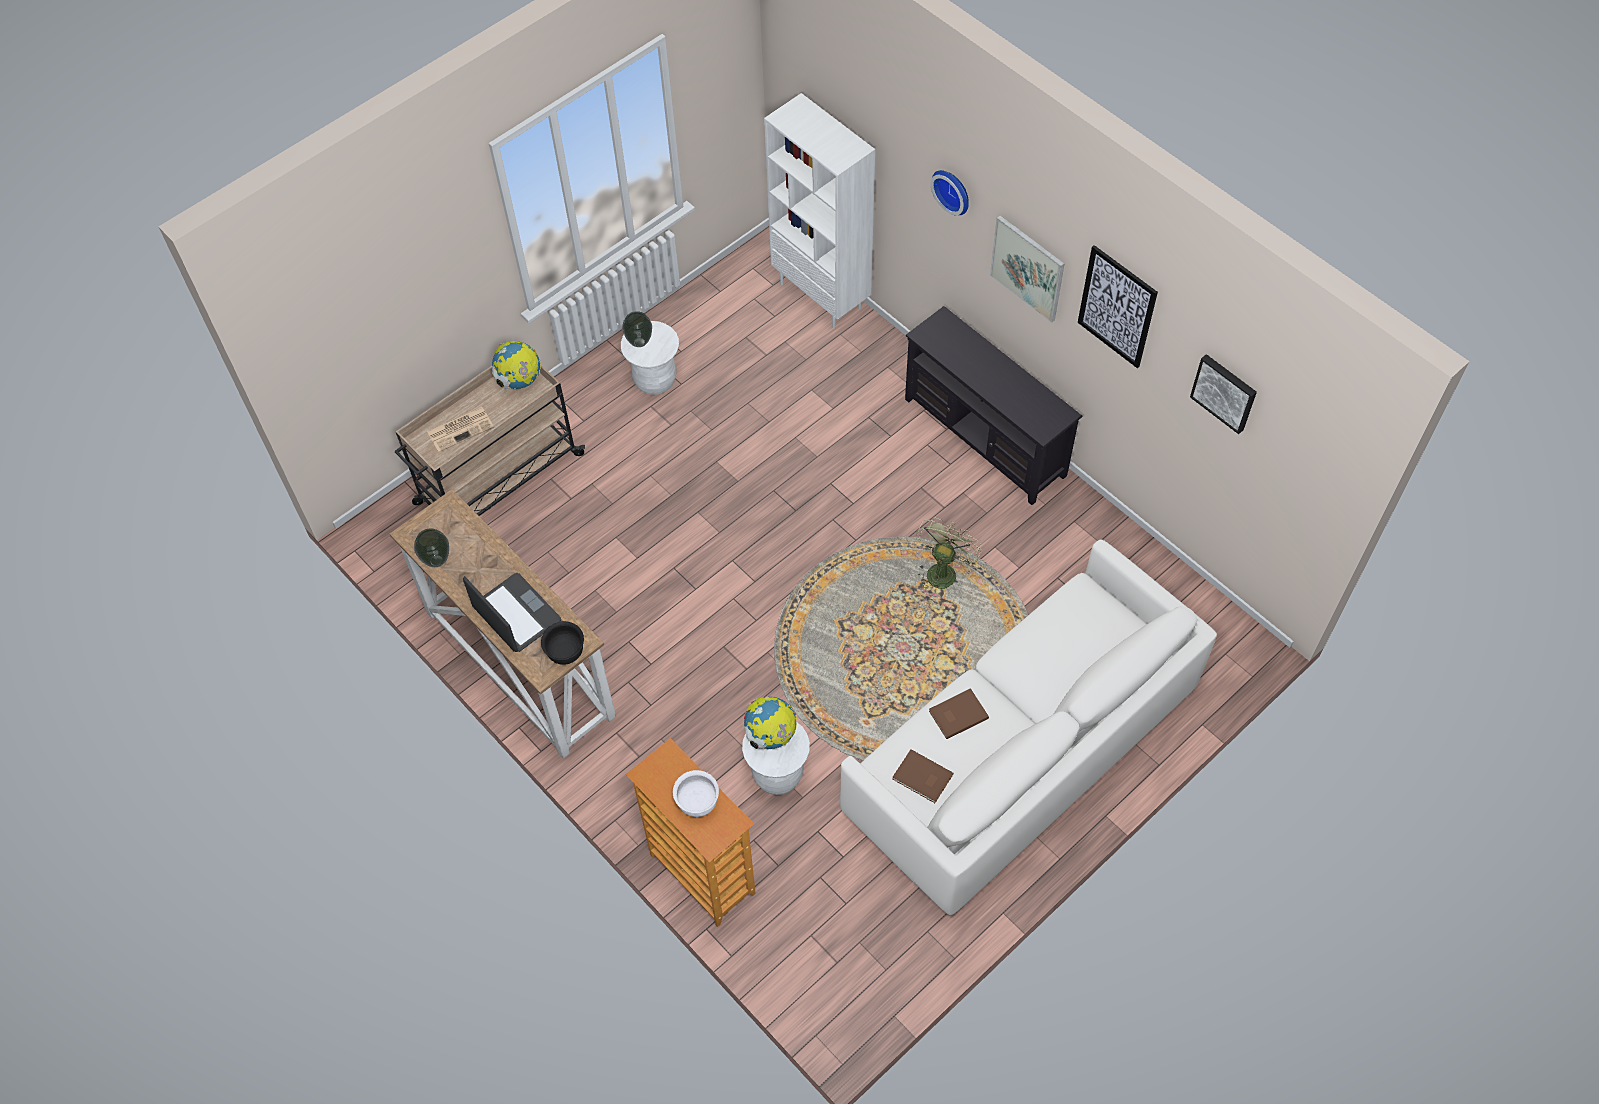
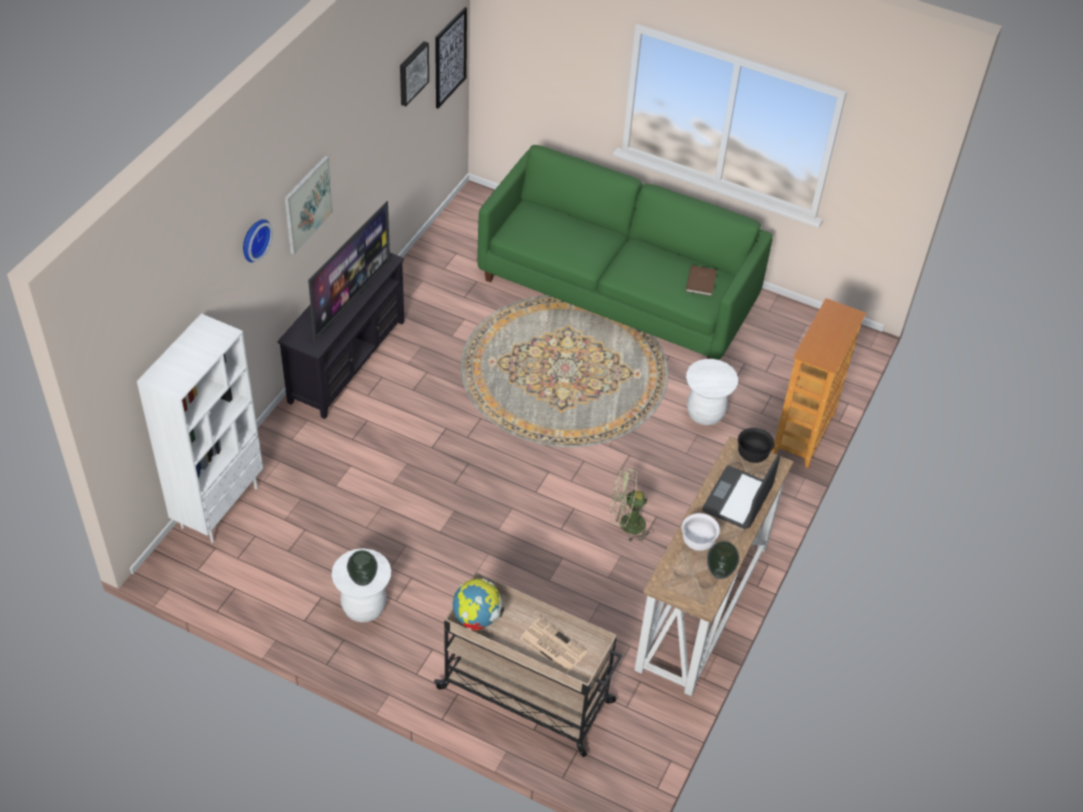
camera: 115 degrees left, 10 degrees down
white bowl [673,770,719,817] -> white bowl moved to [682,513,720,551]
globe [744,697,797,750] -> none
white sofa [840,539,1217,915] -> green sofa [477,145,773,360]
green fan [917,518,981,589] -> green fan moved to [610,469,654,542]
brown book [929,688,989,739] -> none
picture [1078,245,1158,368] -> picture moved to [435,7,467,109]
none -> television [308,201,390,341]

